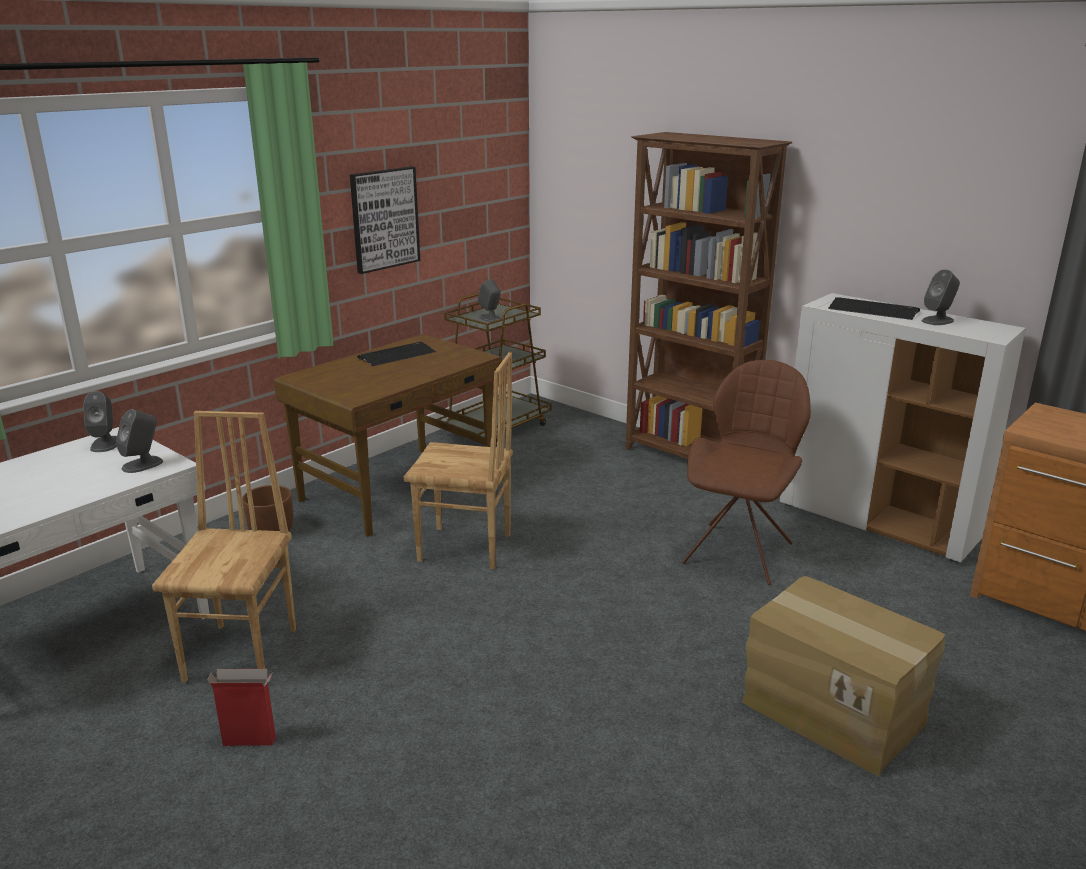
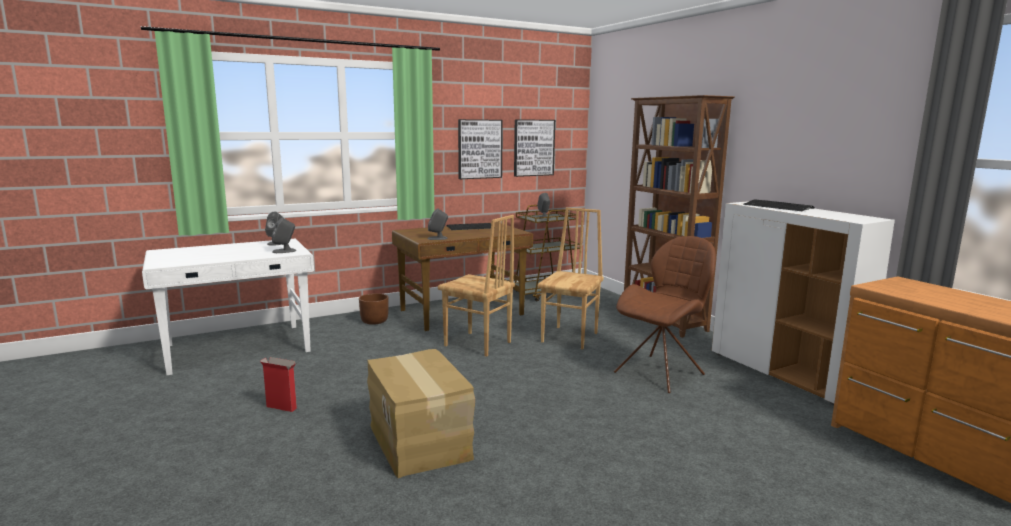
camera: 20 degrees right, 10 degrees down
brown chair [152,411,296,683] -> brown chair moved to [538,208,604,349]
cardboard box [742,576,945,776] -> cardboard box moved to [367,349,475,478]
grey speaker [922,269,960,325] -> grey speaker moved to [428,208,448,240]
none -> picture [514,119,555,177]

